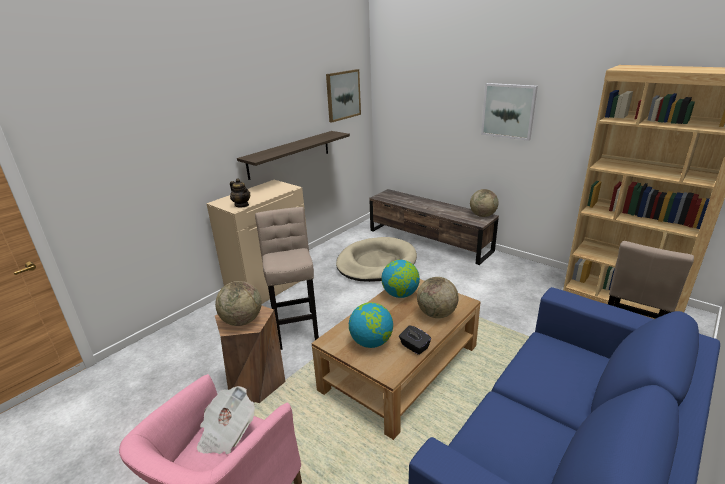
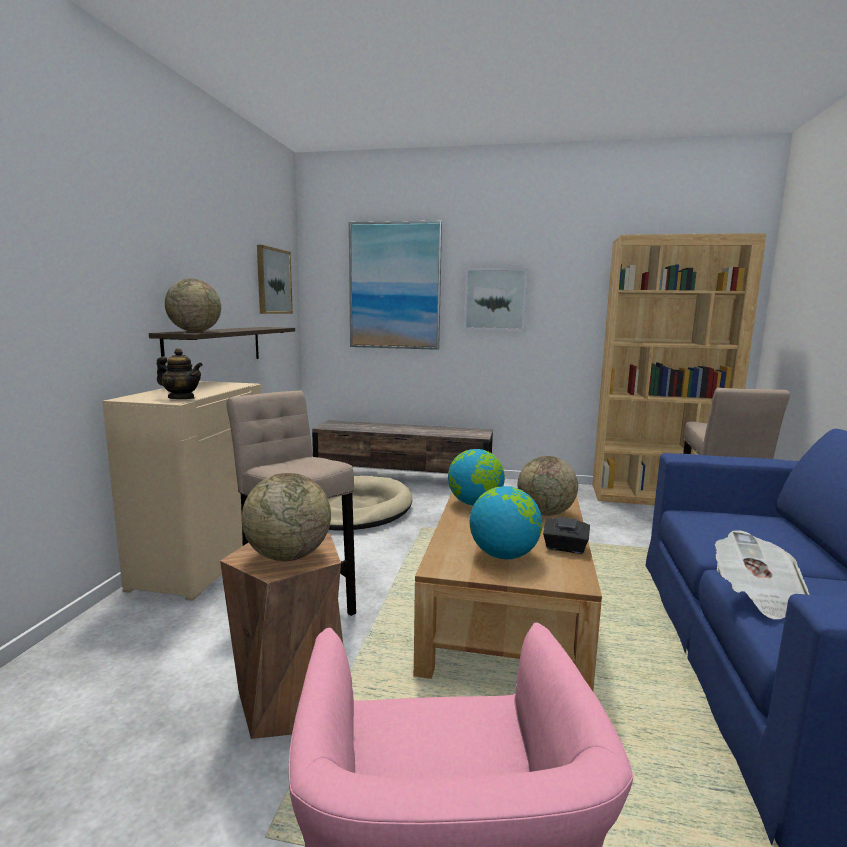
camera: 30 degrees left, 15 degrees down
newspaper [197,386,255,454] -> newspaper moved to [715,530,810,620]
globe [470,189,499,217] -> globe moved to [165,279,221,332]
none -> picture [349,221,442,350]

